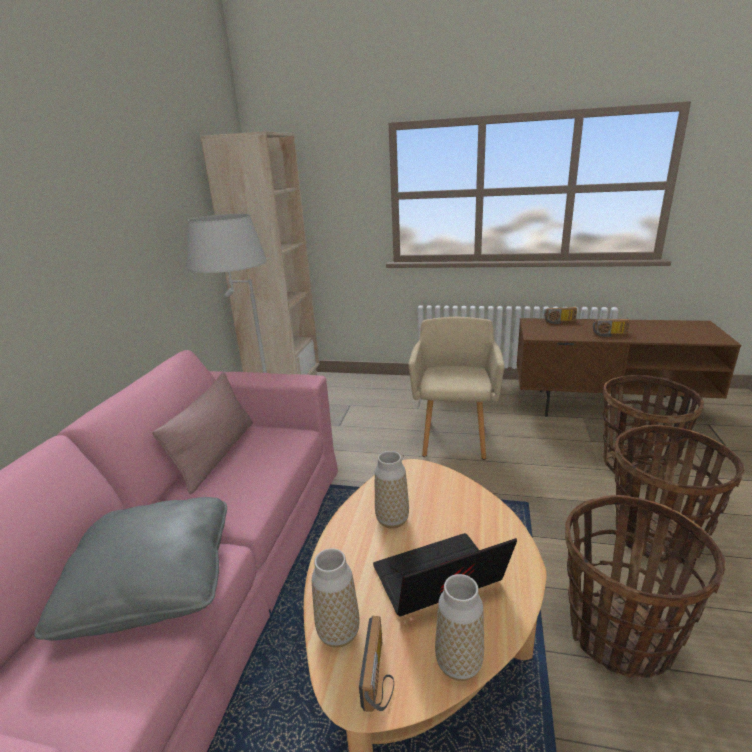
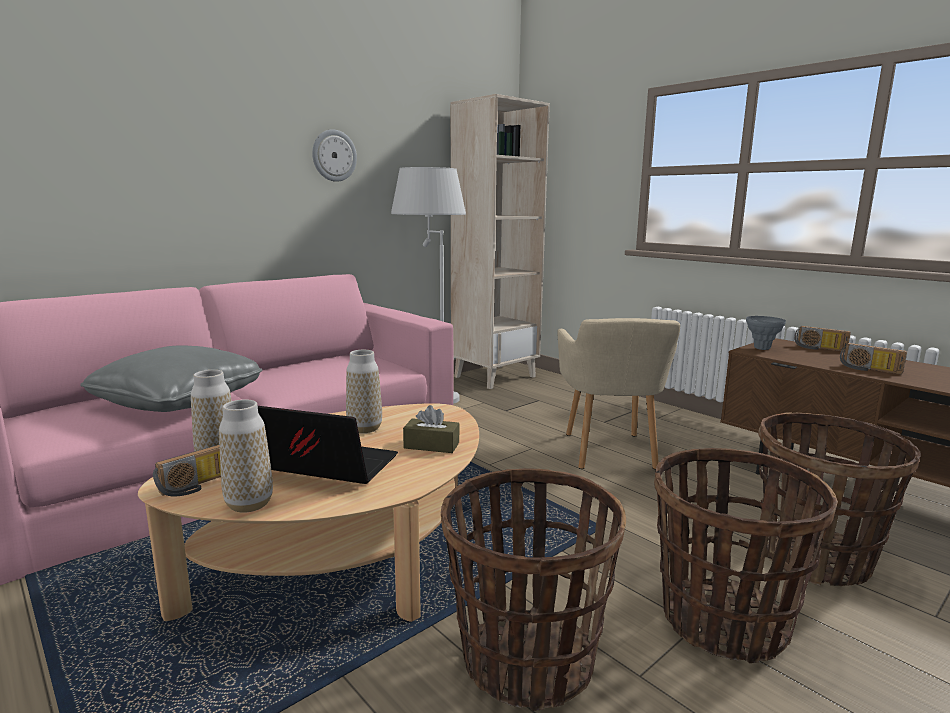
camera: 35 degrees right, 10 degrees down
pink pillow [152,372,253,494] -> none
beige armchair [408,317,505,459] -> beige armchair turned 135 degrees clockwise [557,318,680,469]
none -> wall clock [312,129,357,182]
none -> brown tissue box [403,405,459,453]
none -> grey vase [746,316,786,350]

